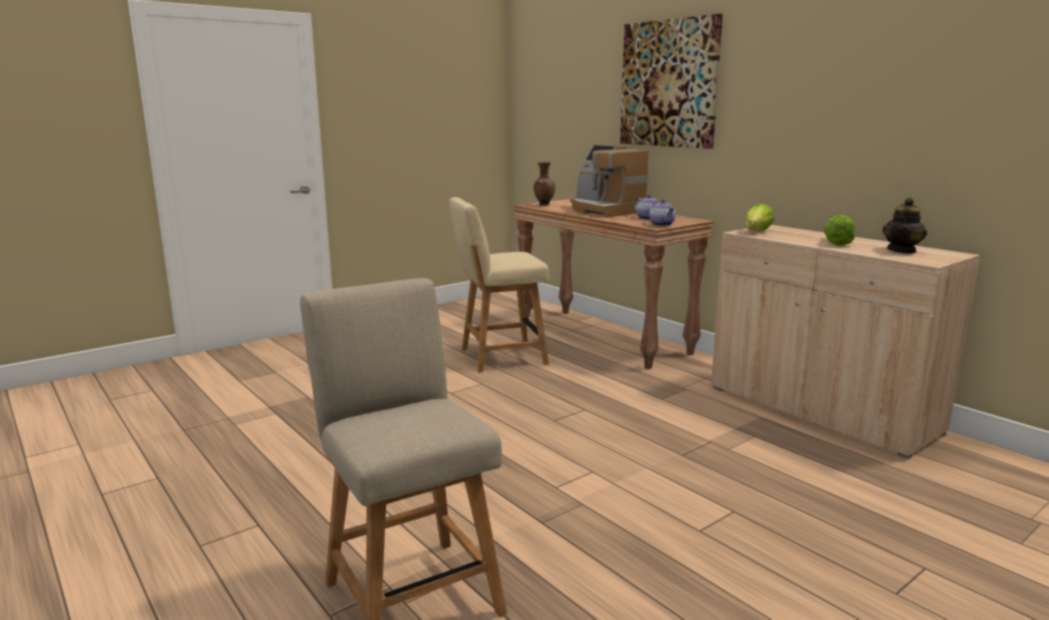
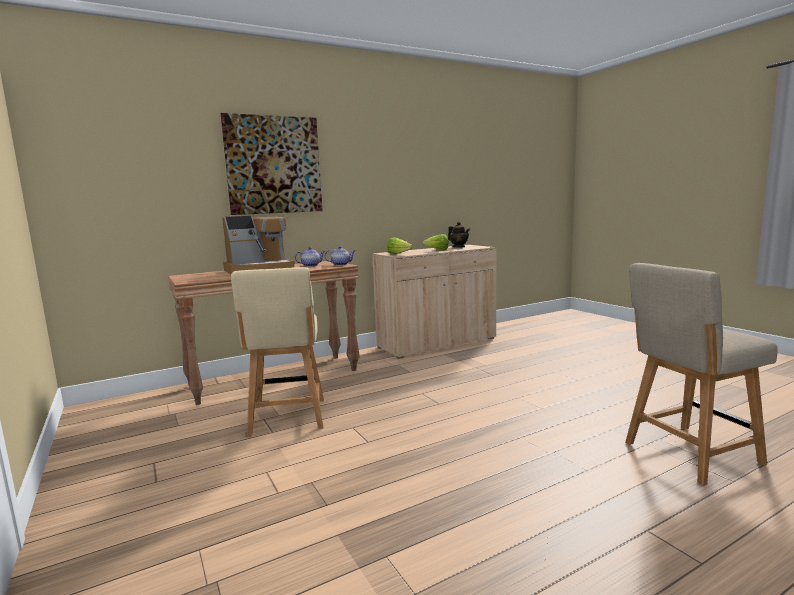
camera: 80 degrees left, 5 degrees down
brown vase [533,162,556,206] -> none

